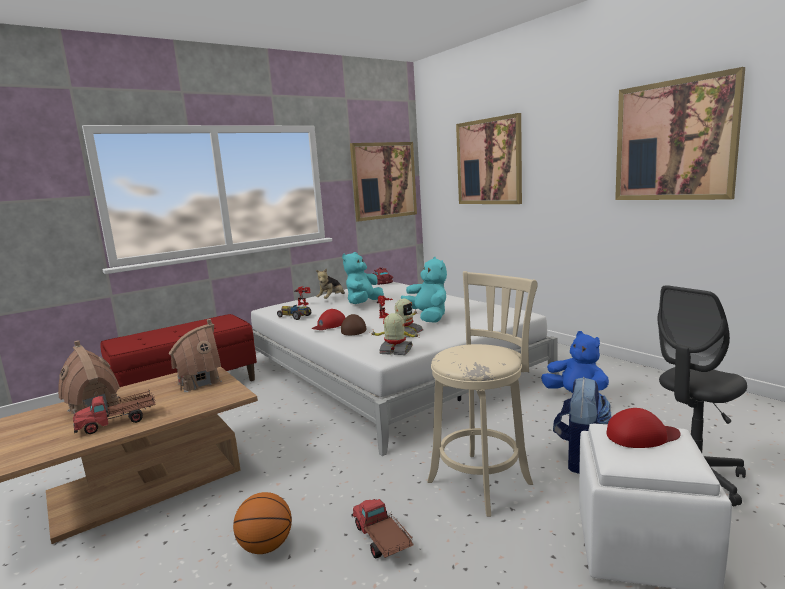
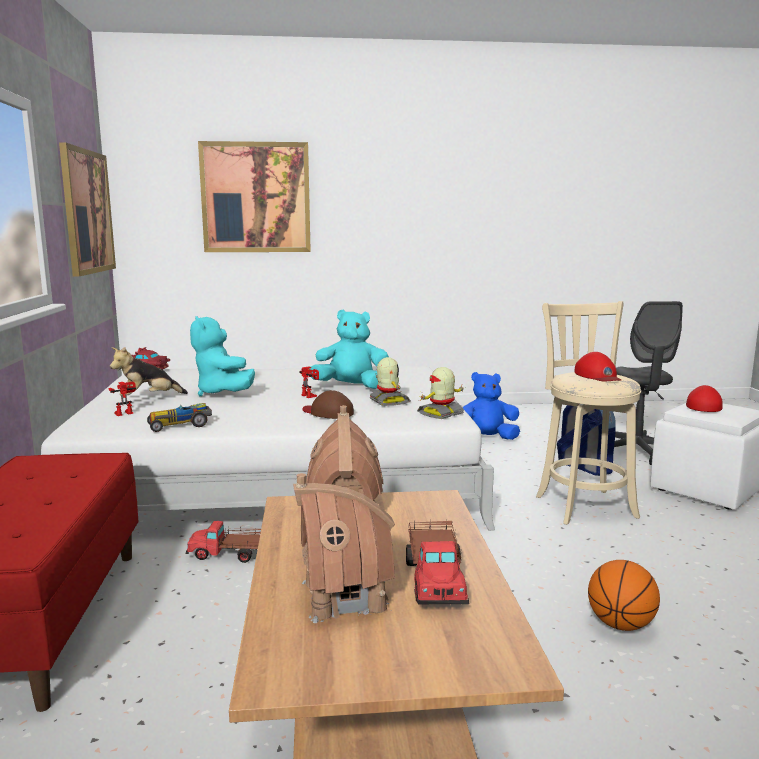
camera: 60 degrees left, 0 degrees up
red cap [312,309,345,330] -> red cap moved to [574,352,621,382]
plush toy [316,268,345,299] -> plush toy turned 90 degrees clockwise [110,347,188,395]
toy truck [351,499,414,558] -> toy truck moved to [186,521,261,563]
picture [615,67,745,200] -> none

